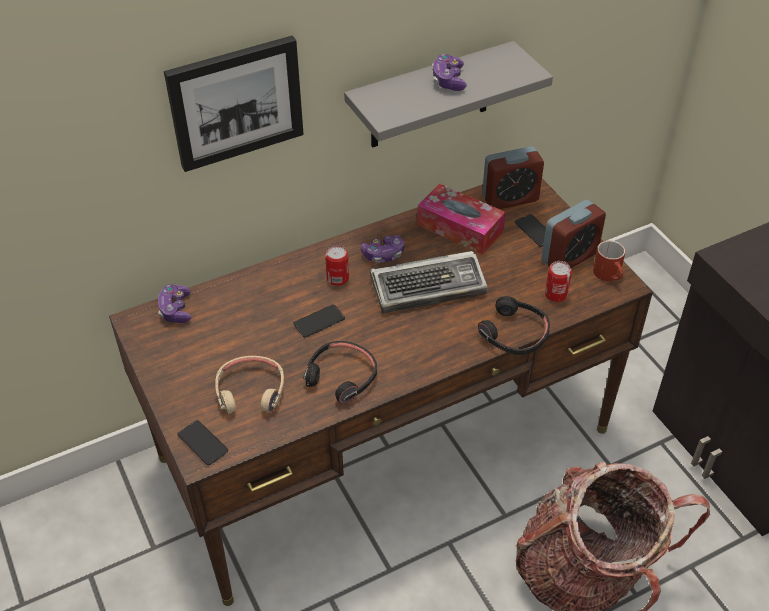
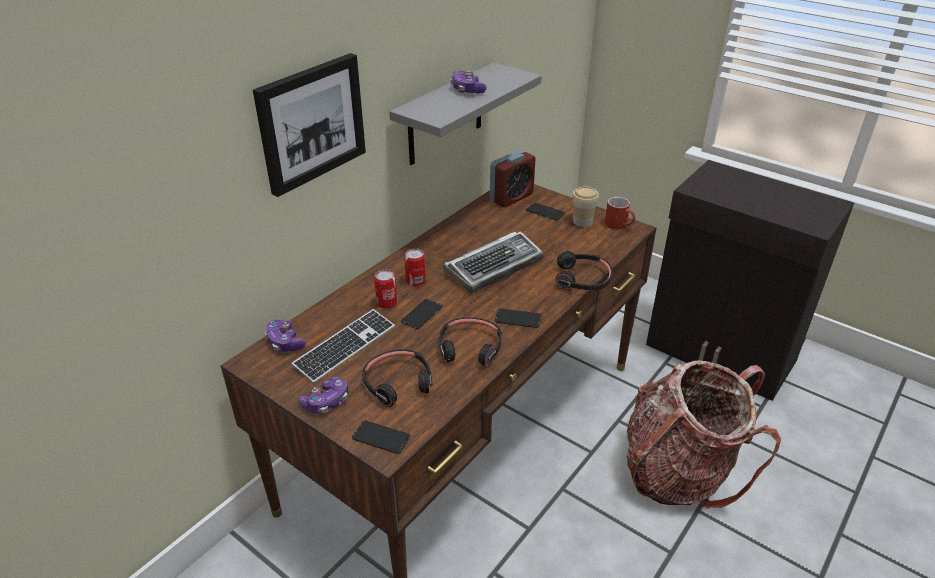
camera: 25 degrees left, 10 degrees down
beige headphones [215,356,284,415] -> black headphones [362,349,433,407]
game controller [361,235,404,263] -> game controller moved to [299,376,348,413]
tissue box [417,183,506,255] -> none
alarm clock [541,200,606,268] -> cup [572,186,599,227]
can [545,261,572,302] -> can moved to [374,269,397,309]
none -> keyboard [291,309,395,383]
none -> phone [495,308,542,328]

